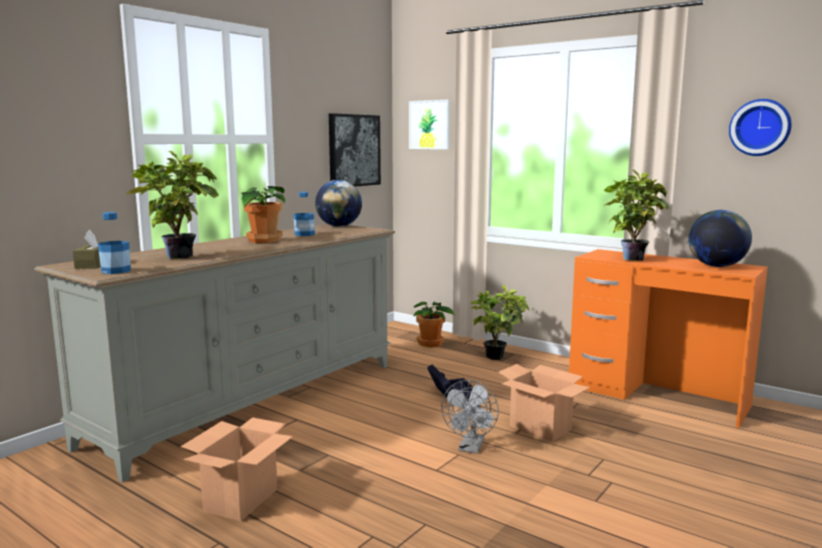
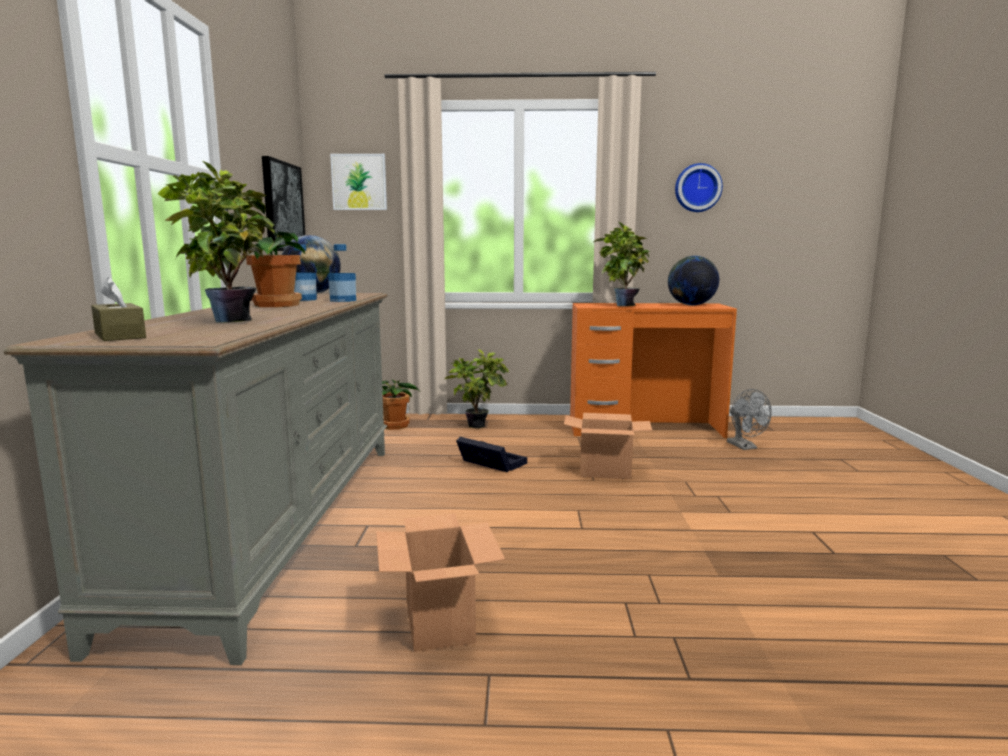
camera: 35 degrees left, 0 degrees up
bottle [98,212,131,274] -> bottle moved to [328,244,356,302]
grey fan [441,380,499,454] -> grey fan moved to [727,389,772,450]

